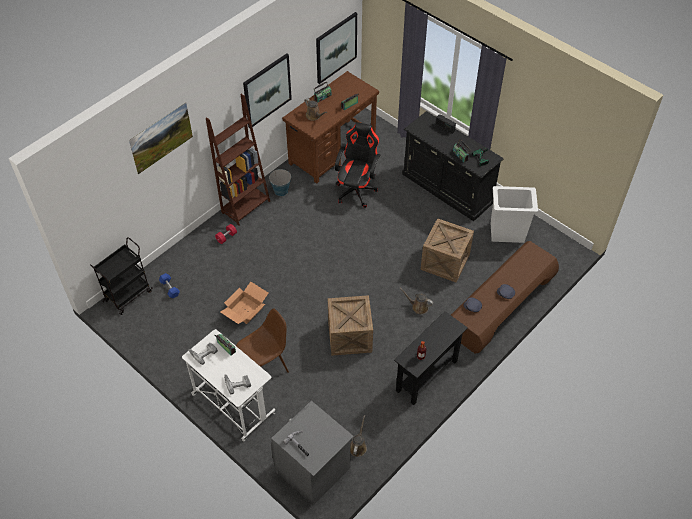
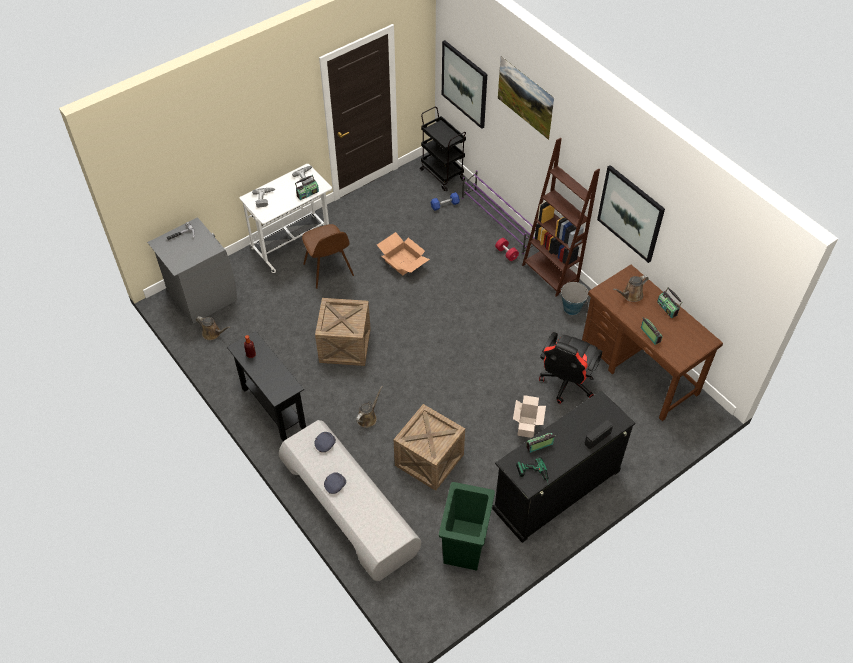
camera: 100 degrees right, 0 degrees up
picture [316,12,357,84] -> picture moved to [442,40,487,129]
black office chair [335,122,381,208] -> black office chair turned 90 degrees clockwise [539,332,602,404]
brown bench [451,241,559,353] -> grey bench [279,420,421,581]
white trash can [491,186,538,243] -> green trash can [439,482,495,571]
none -> purple shoe rack [462,170,536,254]
none -> cardboard box [513,395,546,438]

